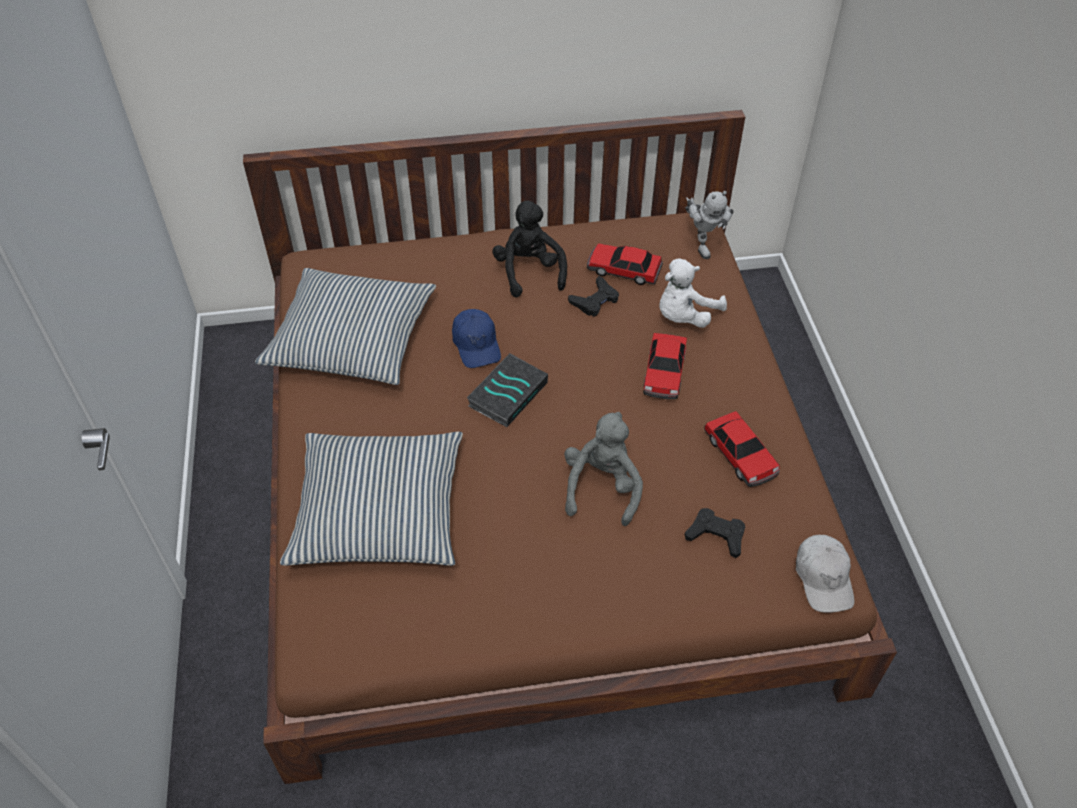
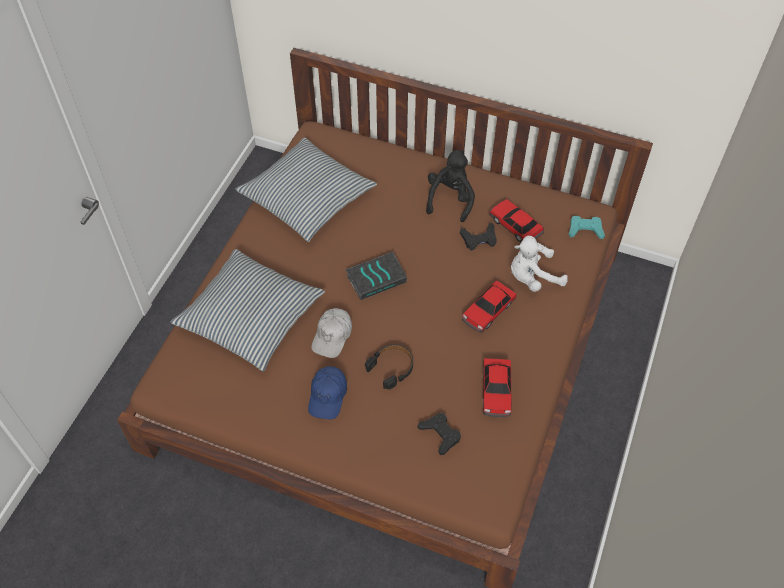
camera: 30 degrees right, 5 degrees up
blue cap [452,309,501,368] -> blue cap moved to [308,366,347,419]
grey plush toy [564,412,643,526] -> black headphones [365,344,413,389]
toy robot [685,191,734,259] -> turquoise game controller [568,216,605,239]
white cap [796,535,854,613] -> white cap moved to [311,308,352,358]

